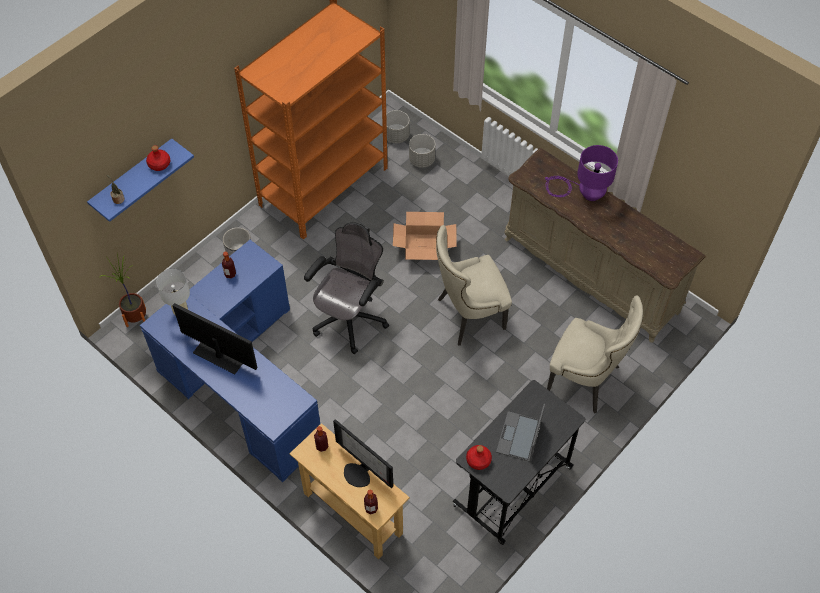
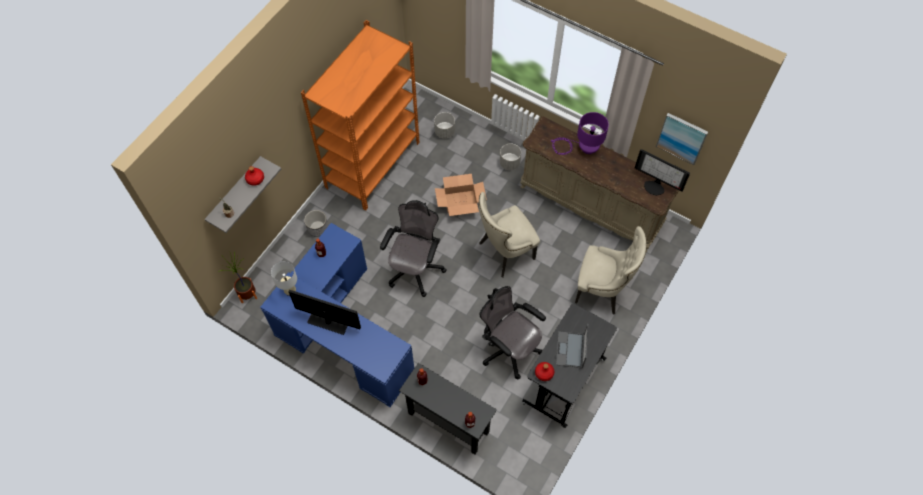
camera: 10 degrees left, 5 degrees up
blue shelf [87,138,194,222] -> grey shelf [204,156,281,233]
beige console table [290,423,410,559] -> black console table [399,363,497,454]
monitor [333,419,393,488] -> monitor moved to [635,149,690,195]
grey planter [386,110,409,143] -> grey planter moved to [500,144,521,170]
none -> office chair [480,286,546,380]
none -> picture [656,113,708,165]

